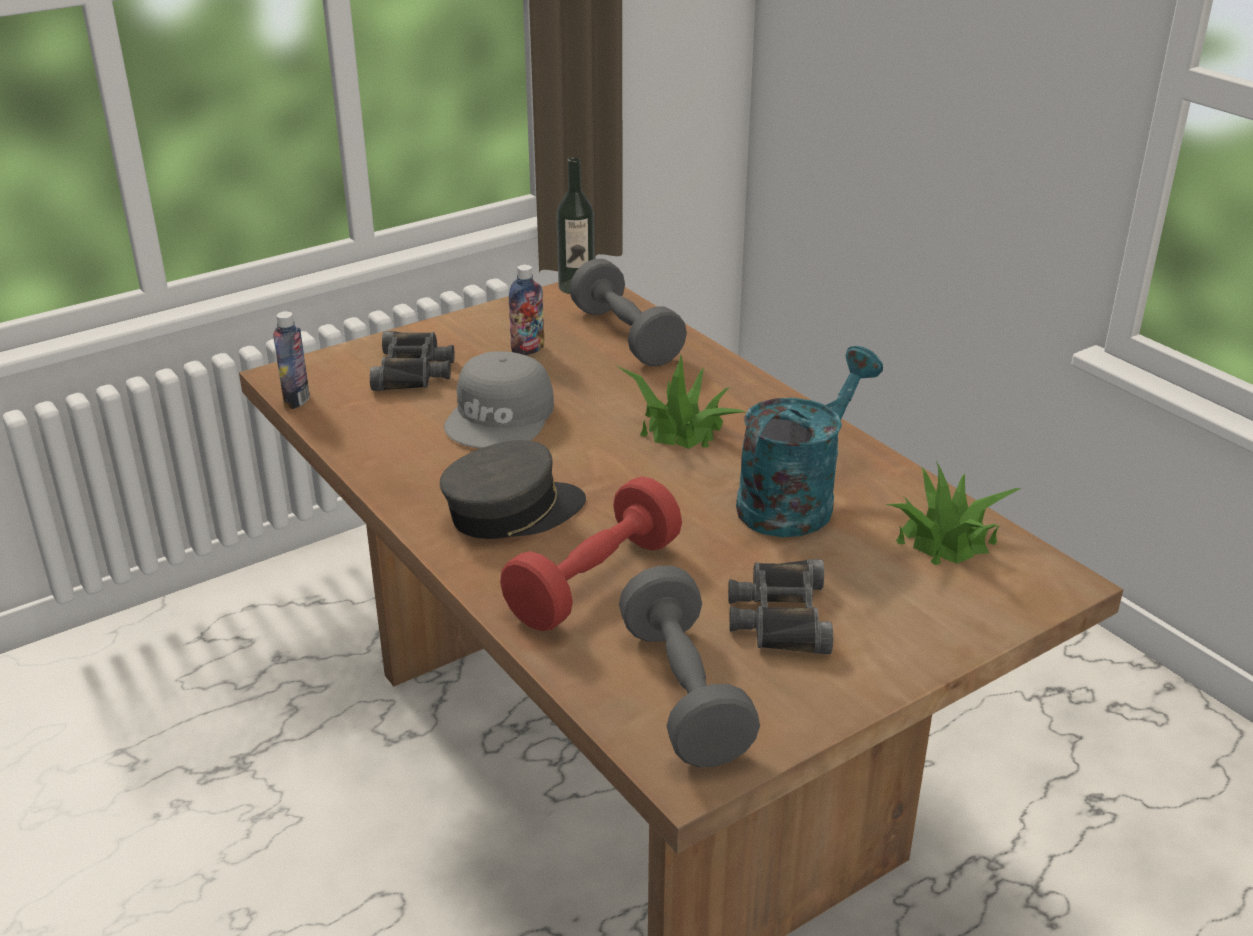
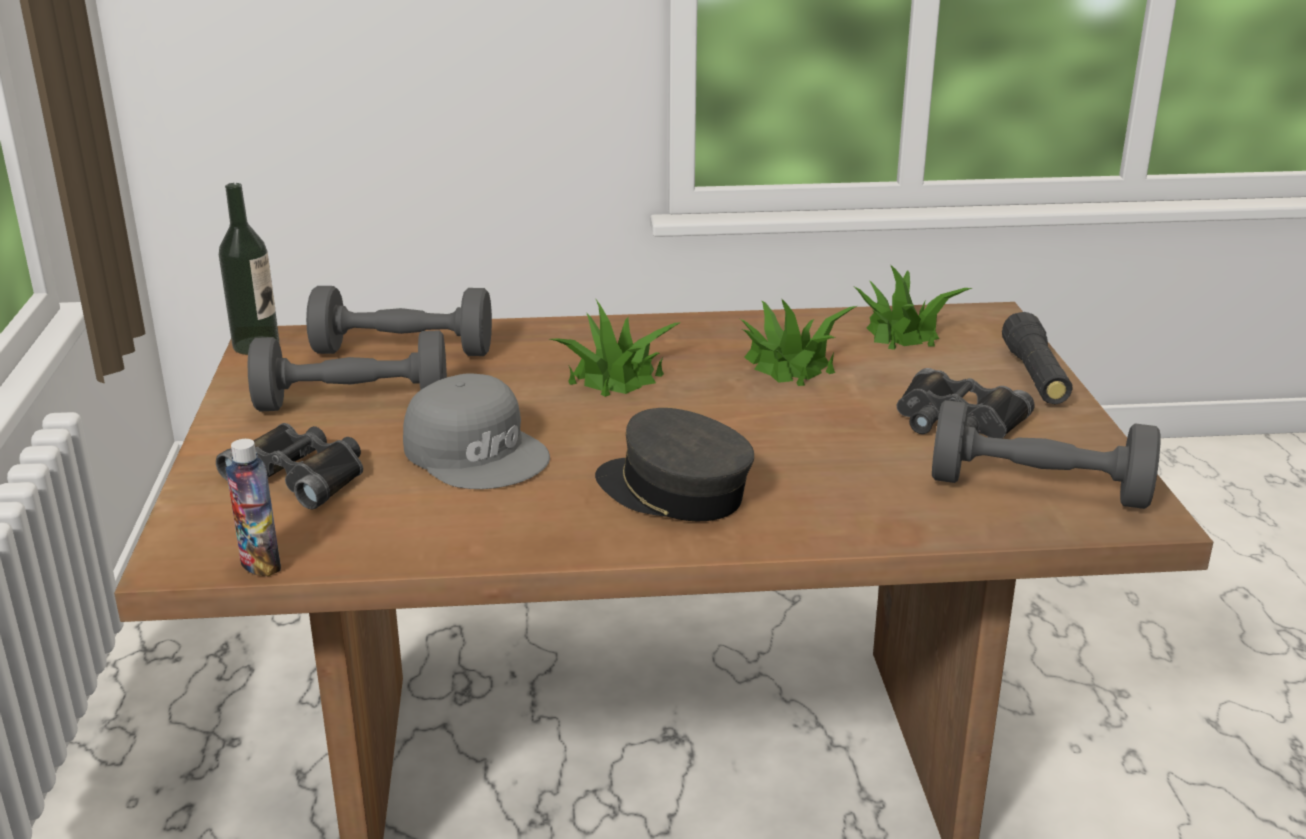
camera: 60 degrees left, 5 degrees down
grey cap [440,440,586,539] -> grey cap turned 60 degrees counterclockwise [595,408,754,521]
red dumbbell [500,476,682,631] -> none
bottle [509,265,544,355] -> grey dumbbell [247,330,447,412]
turquoise watering can [736,346,883,537] -> potted plant [740,298,857,386]
none -> black flashlight [1002,312,1073,404]

